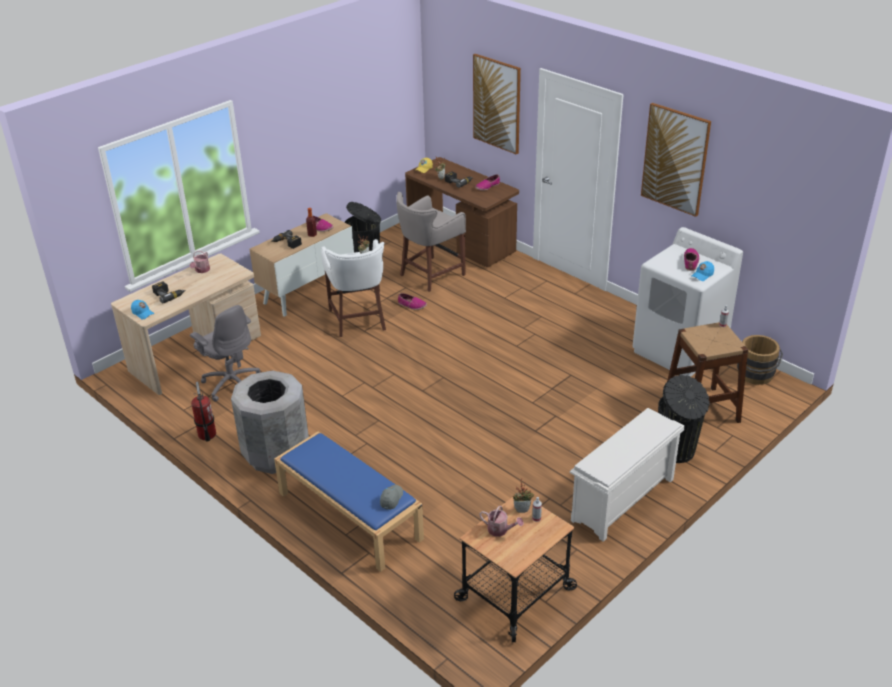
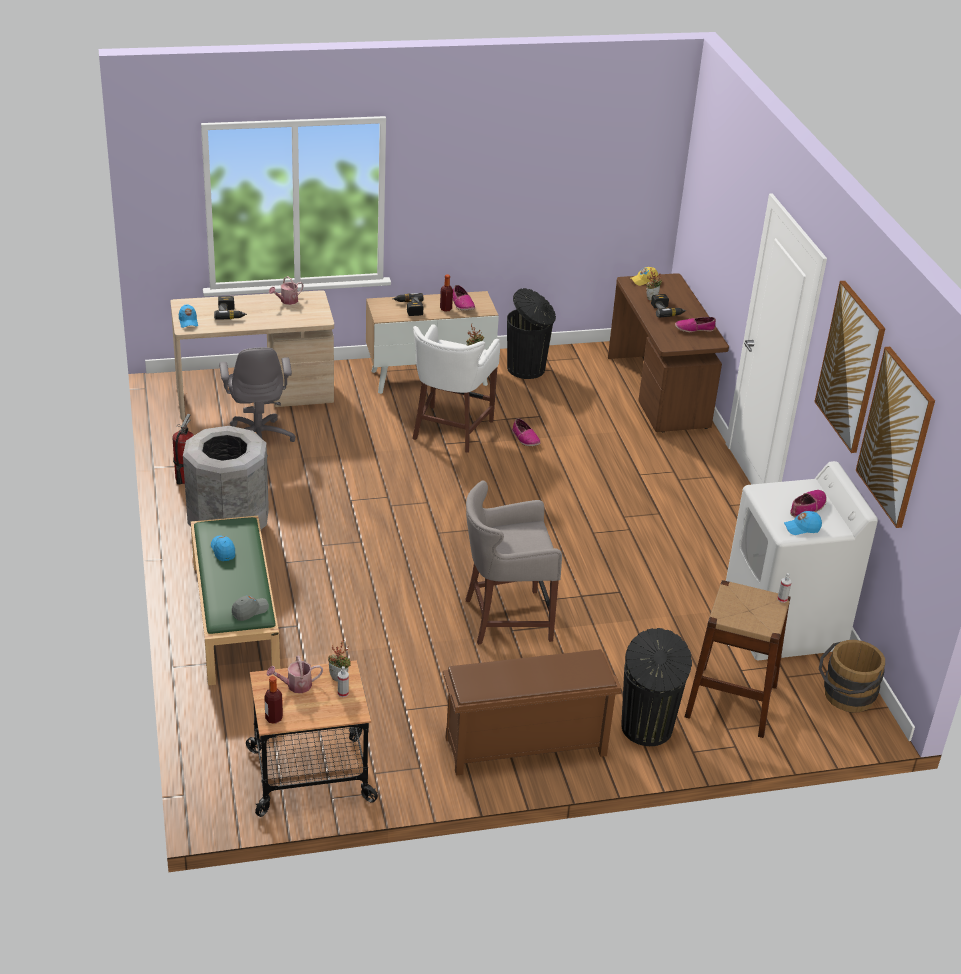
camera: 30 degrees right, 0 degrees up
blue bench [274,431,424,572] -> green bench [191,516,280,685]
grey stool [396,192,466,292] -> grey stool moved to [466,480,562,645]
picture [473,54,521,155] -> picture moved to [856,347,935,528]
watering can [480,506,524,537] -> watering can turned 105 degrees clockwise [267,656,323,693]
white shoe rack [570,408,685,542] -> brown shoe rack [443,649,621,776]
none -> blue cap [211,536,235,561]
none -> bottle [264,676,283,724]

